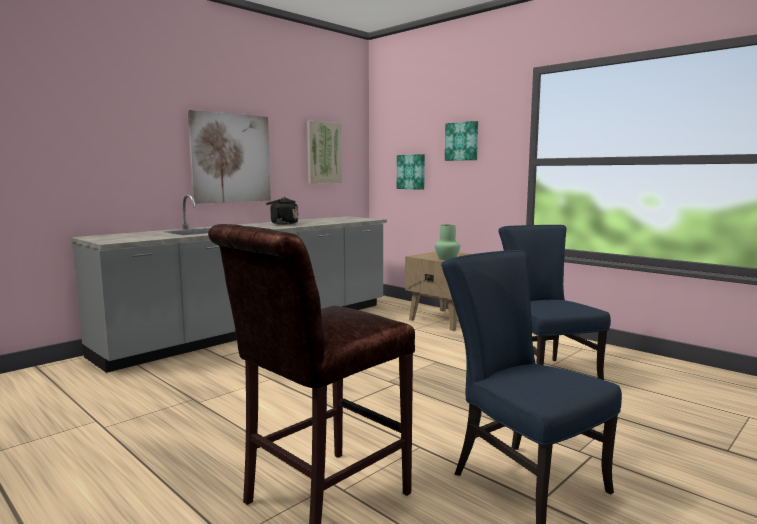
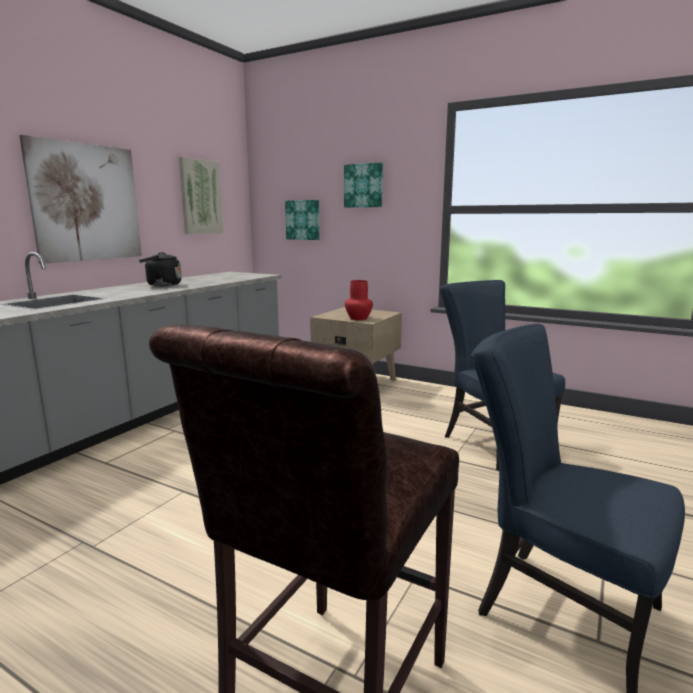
camera: 15 degrees left, 5 degrees up
green vase [435,225,460,260] -> red vase [345,280,373,320]

